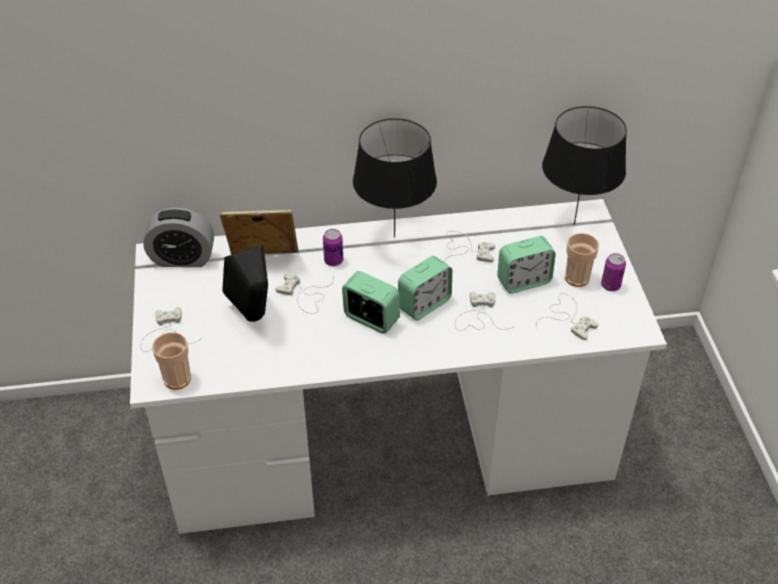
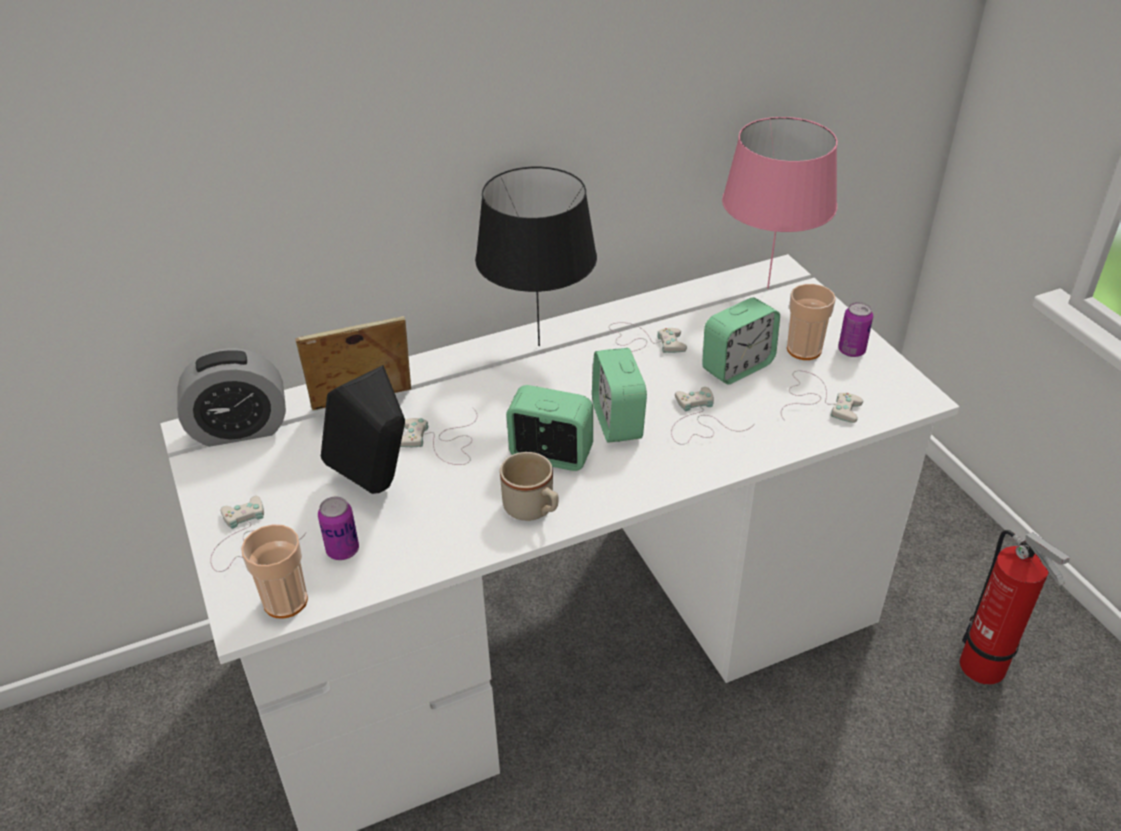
camera: 15 degrees left, 5 degrees down
can [323,229,343,266] -> can moved to [318,496,359,560]
alarm clock [398,256,452,320] -> alarm clock turned 135 degrees clockwise [592,348,647,443]
black table lamp [542,106,627,225] -> pink table lamp [722,117,837,289]
none -> beige mug [500,452,558,521]
none -> fire extinguisher [960,530,1070,685]

